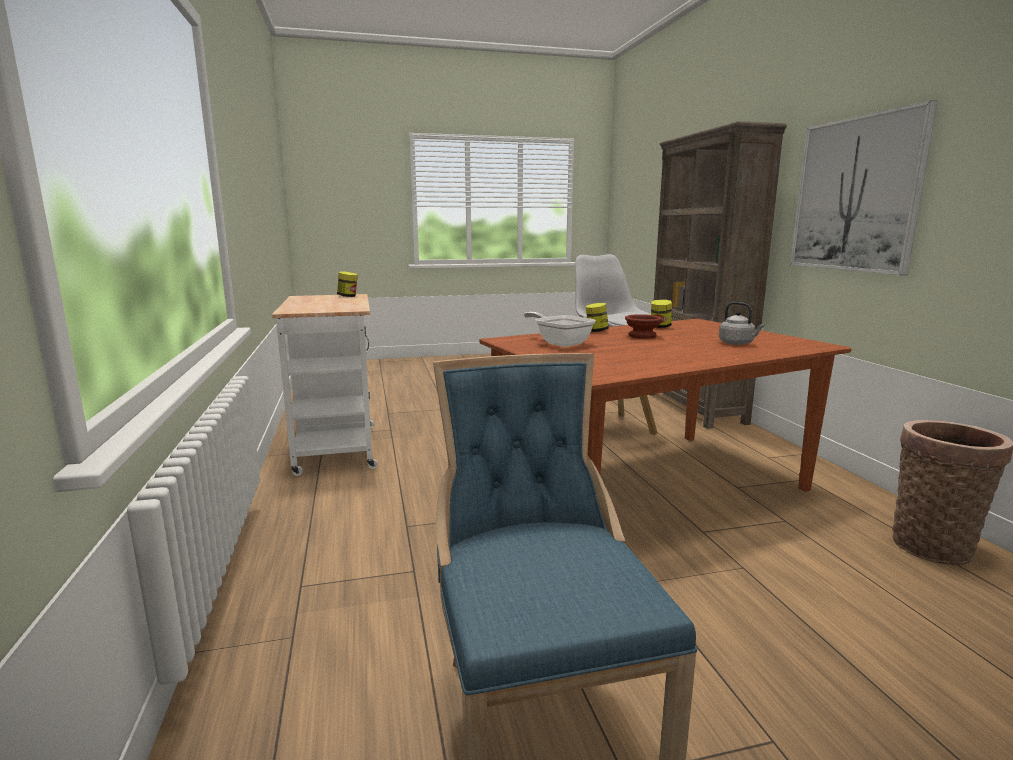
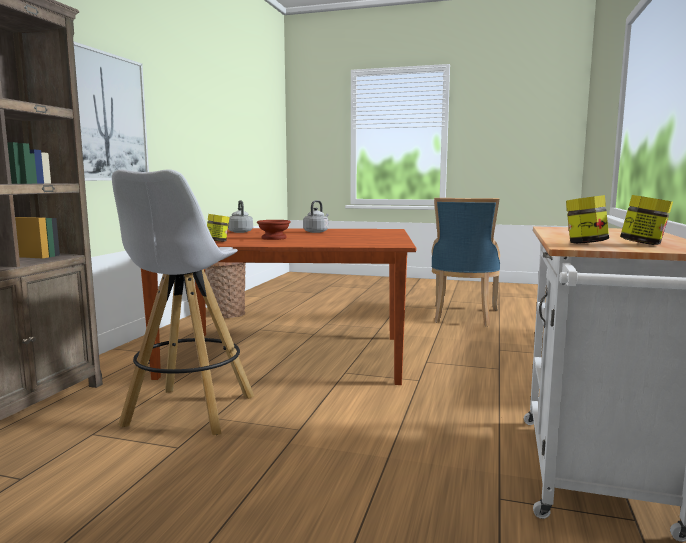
camera: 150 degrees left, 5 degrees down
frying pan [524,312,596,347] -> none
jar [586,303,609,332] -> jar moved to [620,195,673,245]
none -> grey kettle [303,200,329,233]

